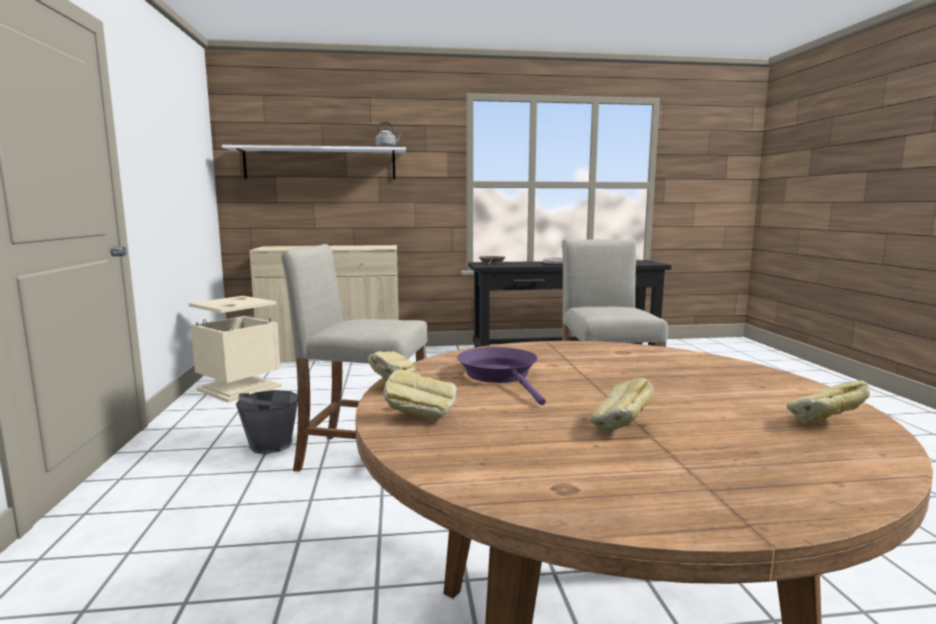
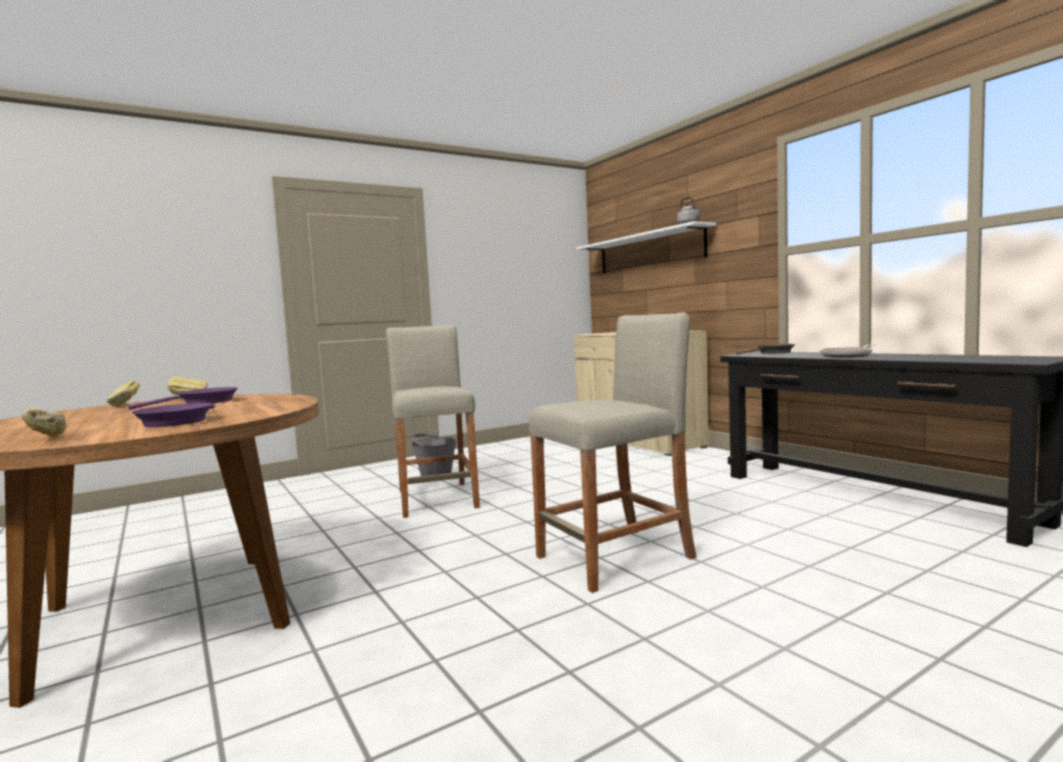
camera: 65 degrees right, 5 degrees down
beige trash can [189,296,282,403] -> none
bread [590,378,654,434] -> none
none -> purple frying pan [132,403,215,427]

